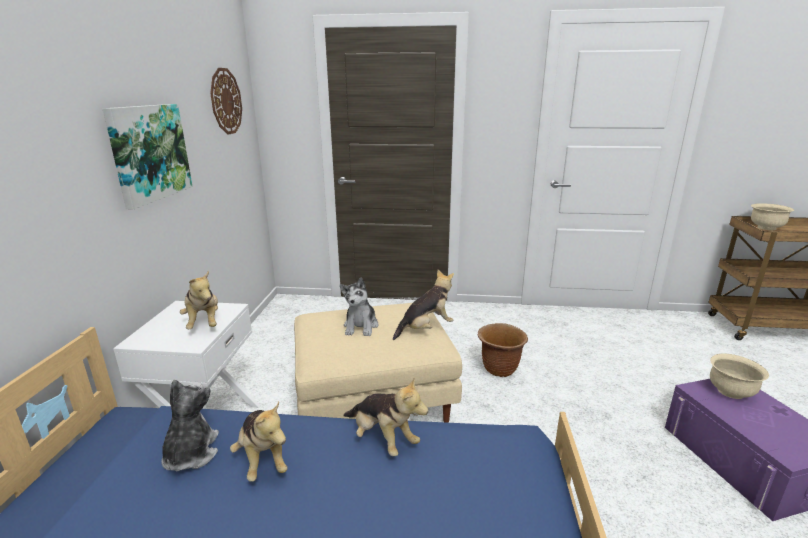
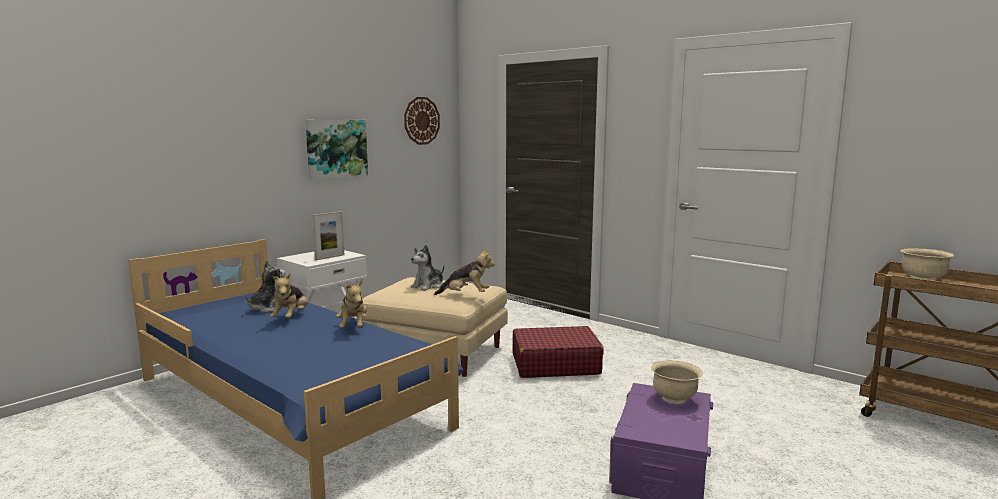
camera: 35 degrees right, 10 degrees down
plush toy [180,271,218,329] -> picture frame [312,212,344,260]
brown planter [478,323,528,377] -> red suitcase [513,326,604,378]

